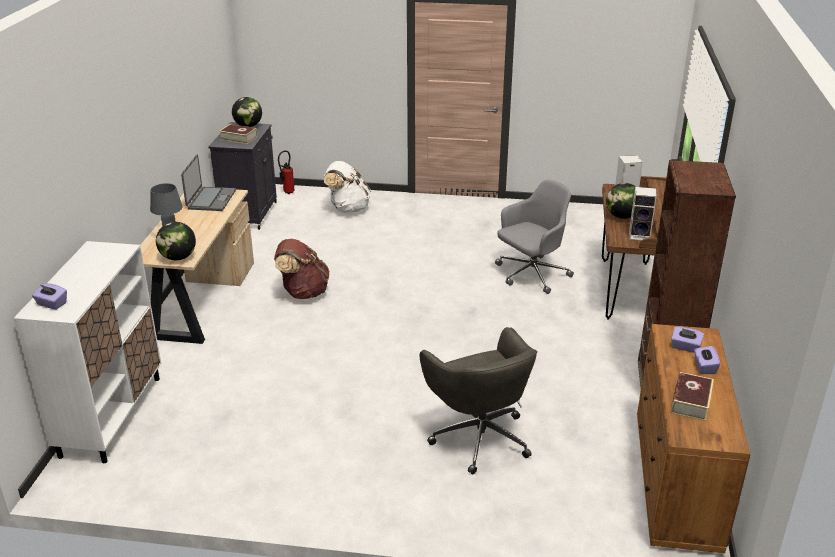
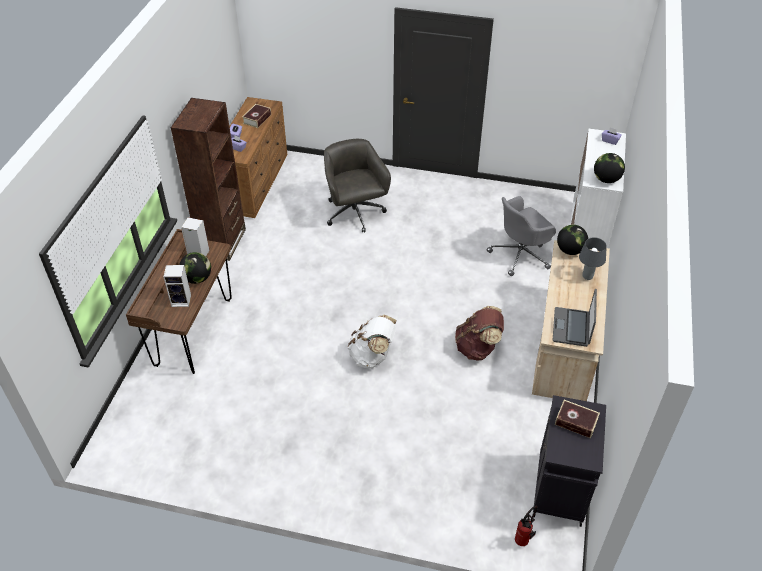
camera: 175 degrees left, 15 degrees up
globe [232,97,262,127] -> globe moved to [594,153,625,183]
white backpack [324,161,371,213] -> white backpack moved to [348,315,396,369]
grey office chair [495,180,574,294] -> grey office chair moved to [487,196,556,276]

